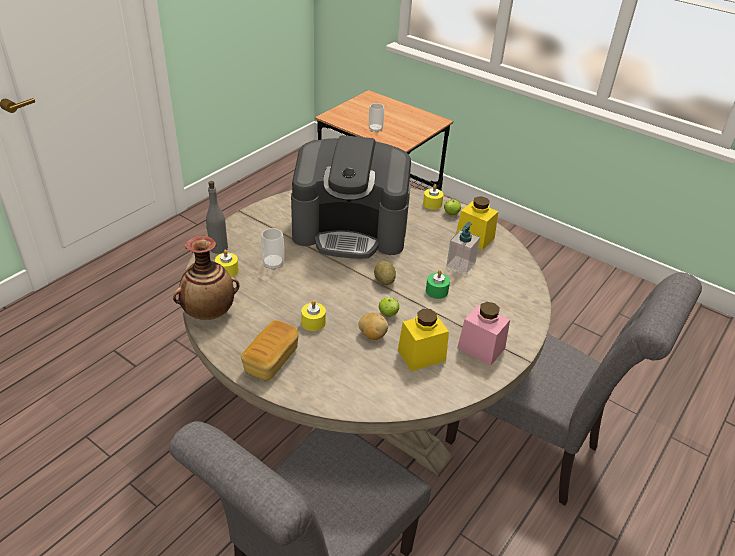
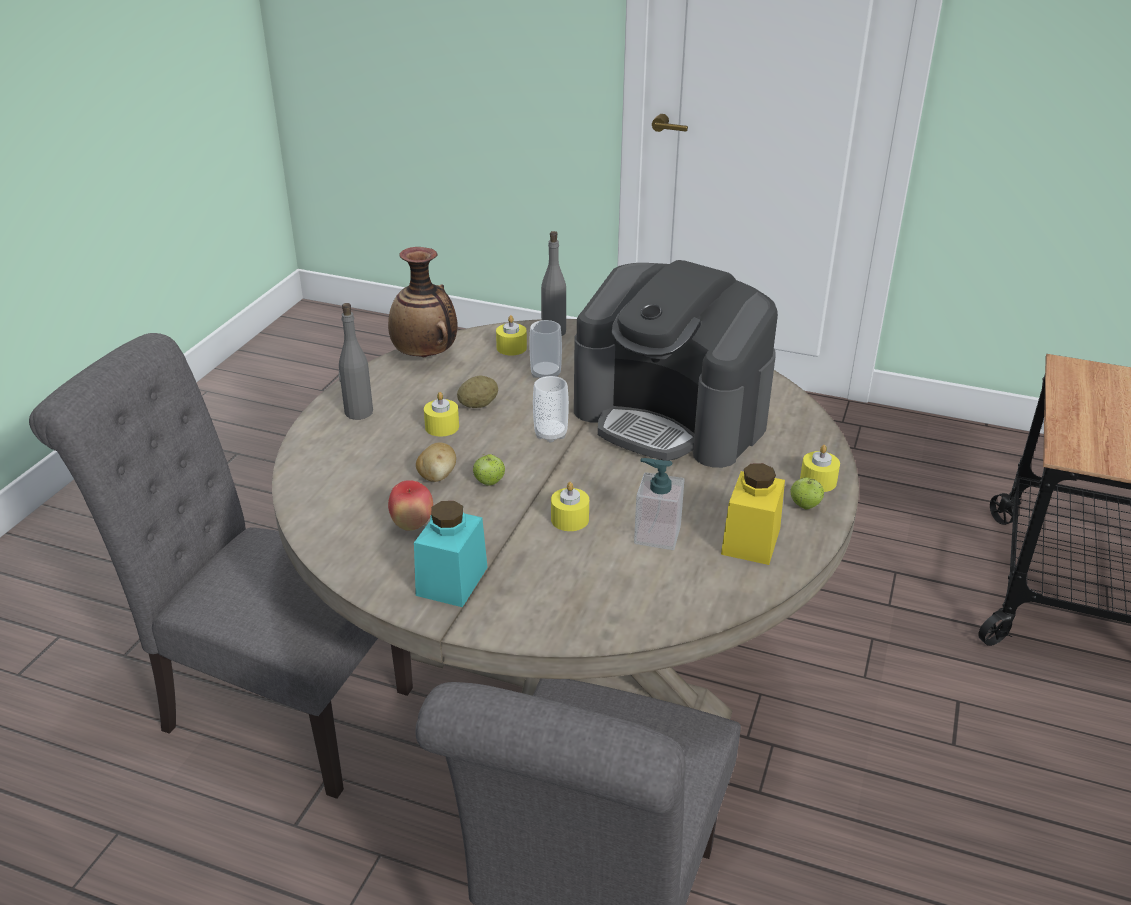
camera: 75 degrees right, 5 degrees down
bread [241,320,299,381] -> grey bottle [339,303,373,420]
coffee machine [291,135,411,259] -> coffee machine turned 45 degrees counterclockwise [574,260,778,468]
cup [369,103,384,133] -> cup moved to [533,376,569,442]
potato [374,260,396,285] -> potato moved to [457,376,498,408]
yellow jar [398,309,449,371] -> apple [388,480,433,531]
green candle [426,270,450,299] -> yellow candle [551,482,589,531]
pink jar [457,302,510,366] -> turquoise jar [414,501,488,607]

